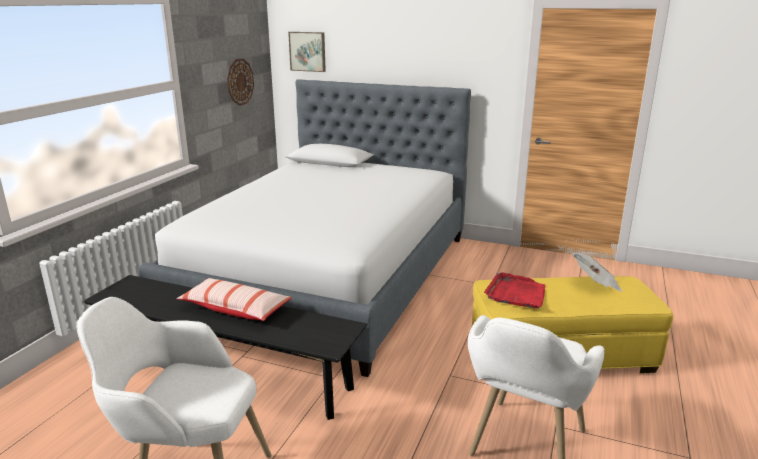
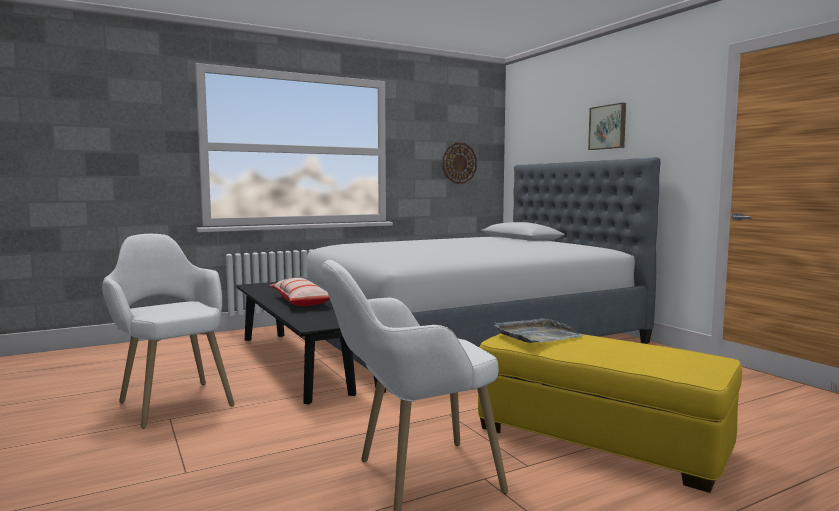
camera: 40 degrees right, 15 degrees down
picture [288,32,326,72] -> picture moved to [588,103,626,150]
red tray [484,272,545,308] -> grey tray [494,318,584,343]
newspaper [572,253,623,292] -> none

